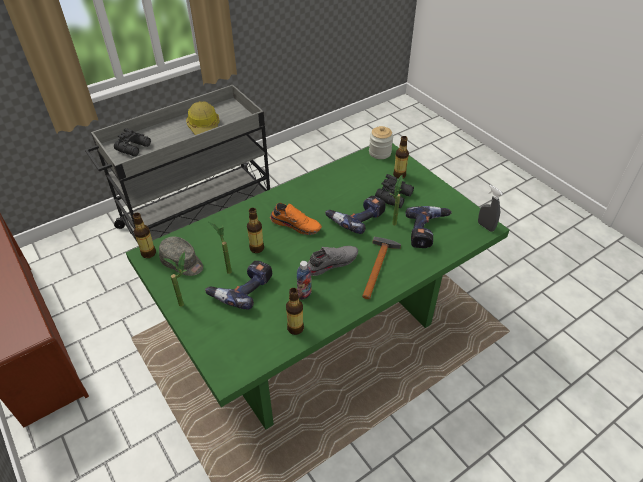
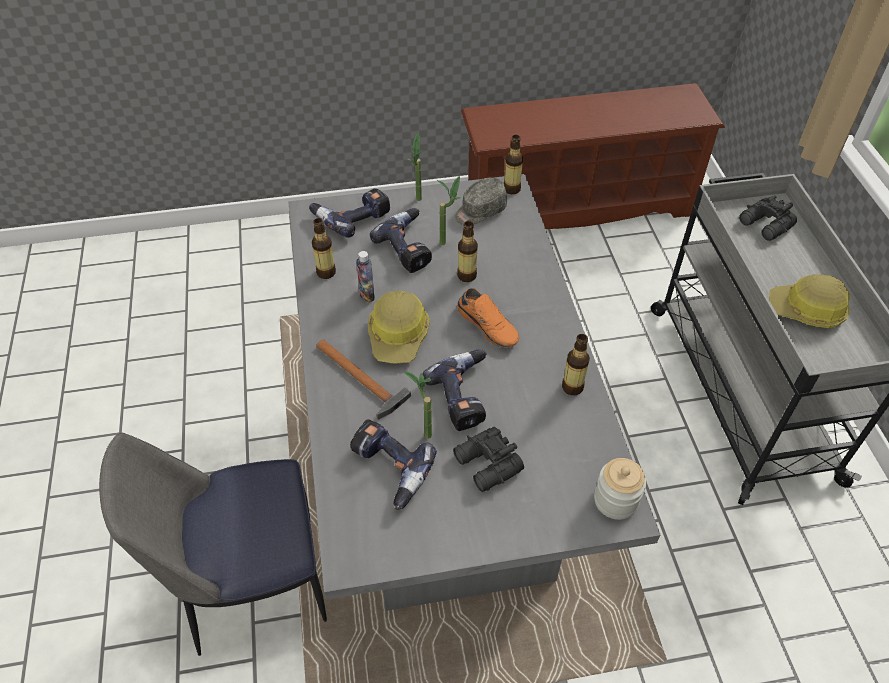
camera: 115 degrees right, 5 degrees up
green dining table [126,143,509,430] -> grey dining table [288,174,660,611]
orange shoe [270,203,322,235] -> orange shoe turned 90 degrees counterclockwise [457,288,519,348]
grey shoe [307,246,358,276] -> hard hat [368,290,430,363]
bottle [393,136,409,179] -> bottle moved to [562,334,590,395]
grey spray bottle [478,185,503,232] -> none
none -> chair [99,432,327,656]
none -> power drill [309,189,390,238]

